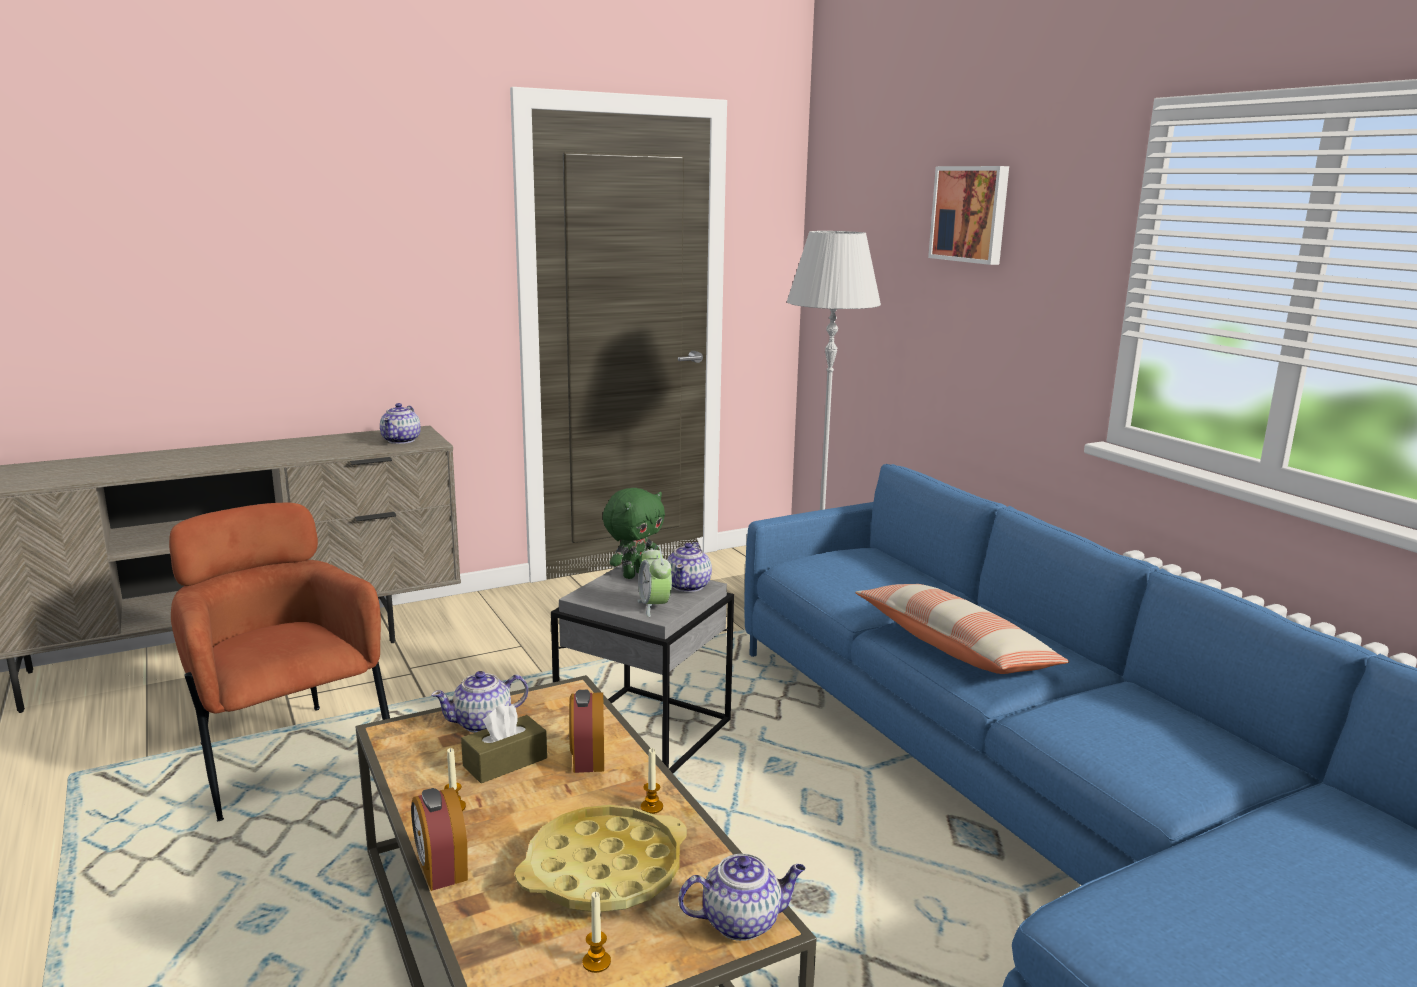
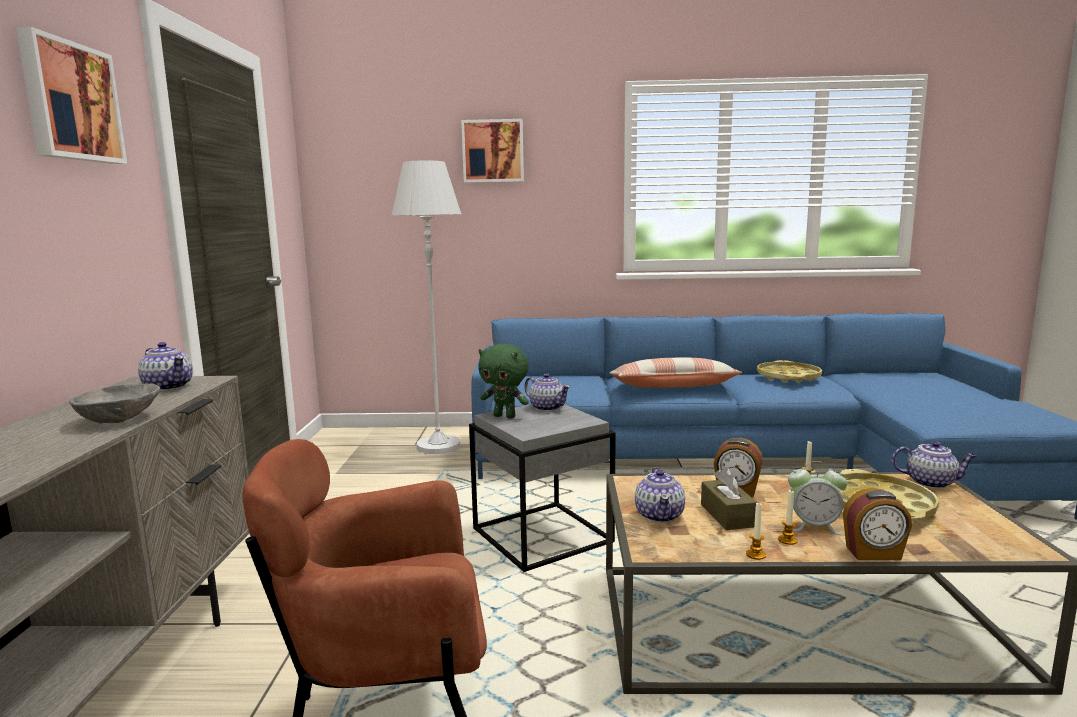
camera: 60 degrees left, 5 degrees down
candle [583,892,611,973] -> candle moved to [746,503,766,560]
green plush toy [603,488,665,579] -> green plush toy turned 135 degrees clockwise [478,344,529,419]
alarm clock [637,545,672,617] -> alarm clock moved to [788,461,847,535]
teapot [678,854,805,941] -> teapot turned 90 degrees clockwise [892,441,976,488]
none -> picture [16,27,127,164]
none -> grey bowl [69,384,160,424]
none -> yellow tray [757,360,822,382]

